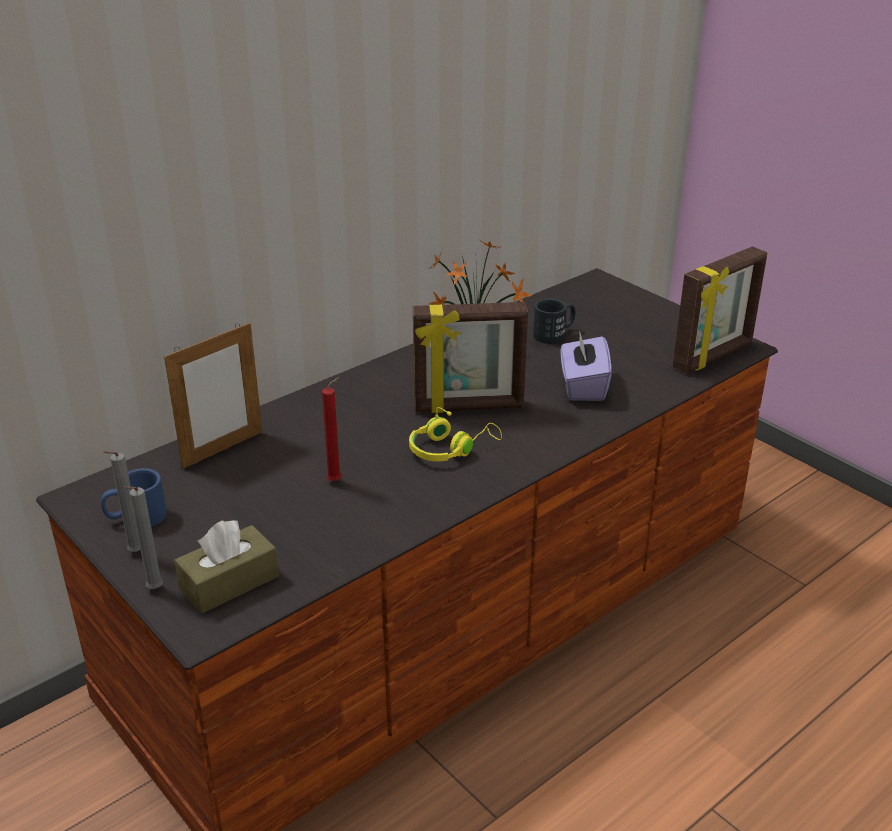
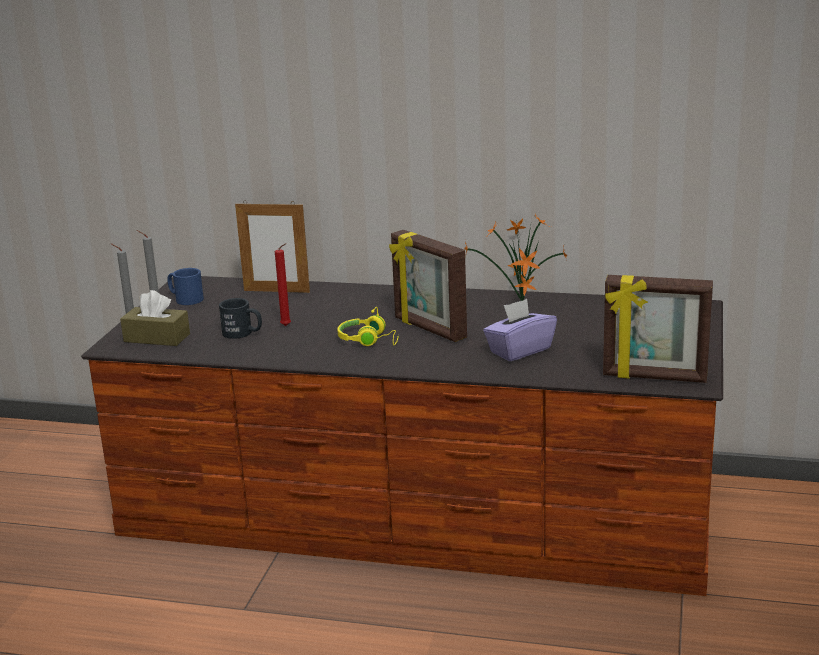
camera: 55 degrees right, 10 degrees down
black mug [533,298,576,344] -> black mug moved to [219,298,262,339]

